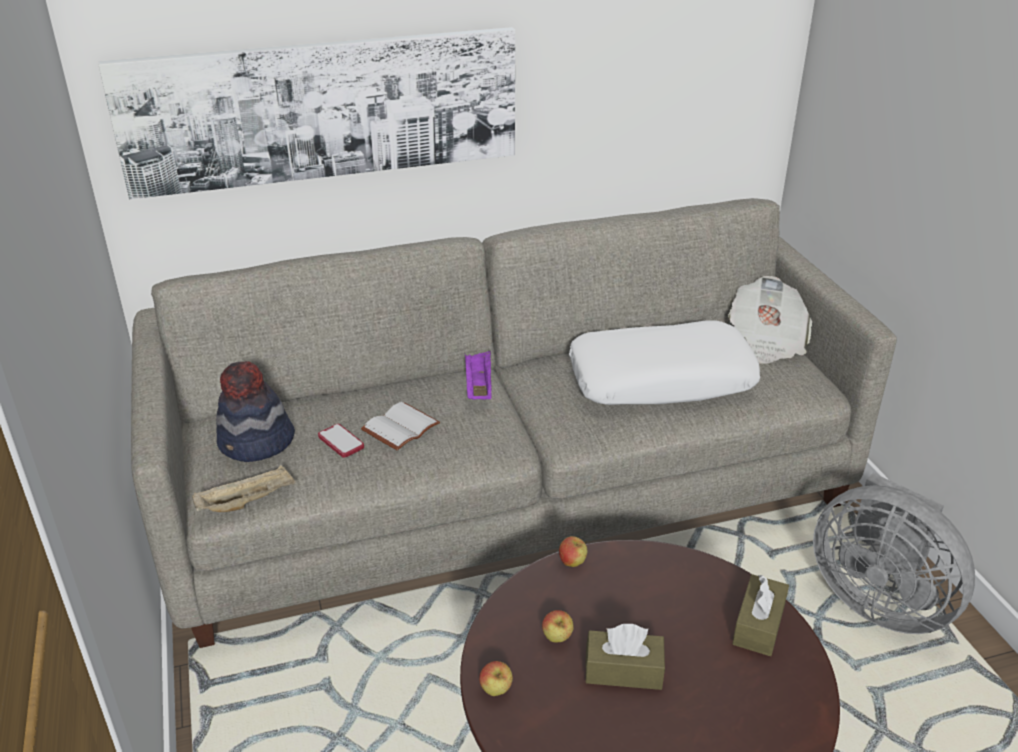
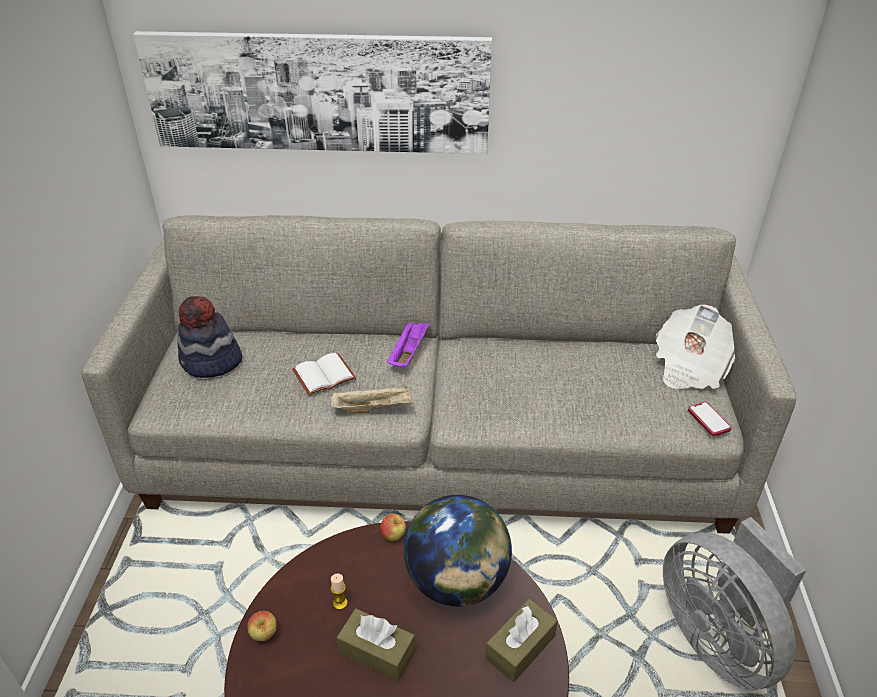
camera: 20 degrees right, 5 degrees up
beige tray [192,465,296,512] -> beige tray moved to [330,384,412,413]
phone [318,424,364,458] -> phone moved to [688,402,731,436]
apple [542,610,574,642] -> candle [331,573,348,610]
white pillow [569,320,760,405] -> none
none -> globe [404,495,512,607]

